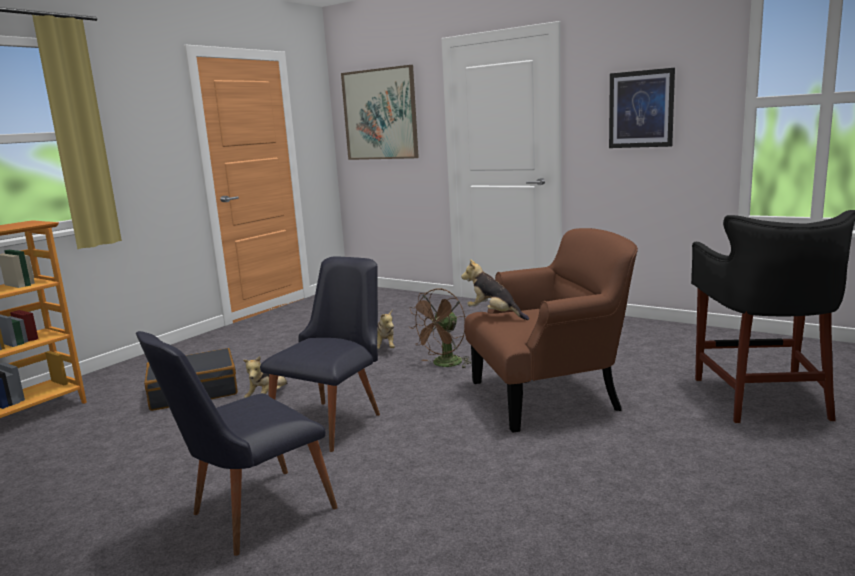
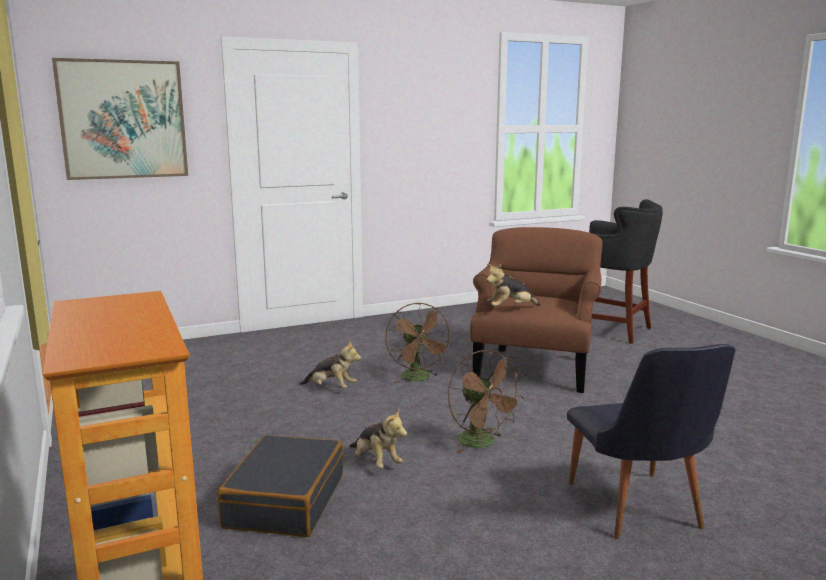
camera: 60 degrees left, 0 degrees up
black chair [260,256,380,452] -> brown fan [448,350,524,454]
picture [609,68,675,148] -> none

